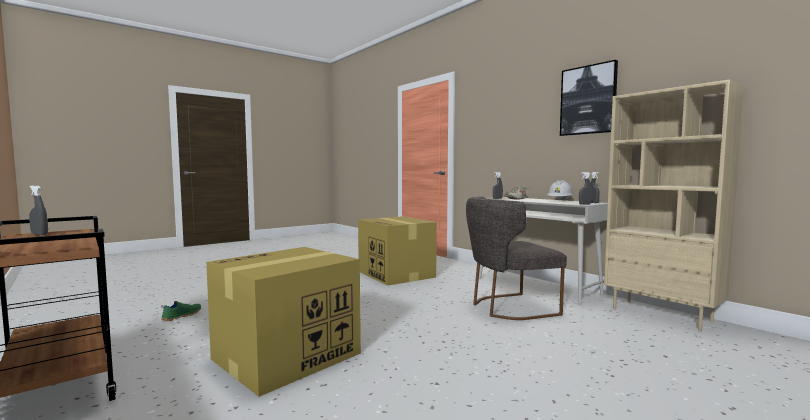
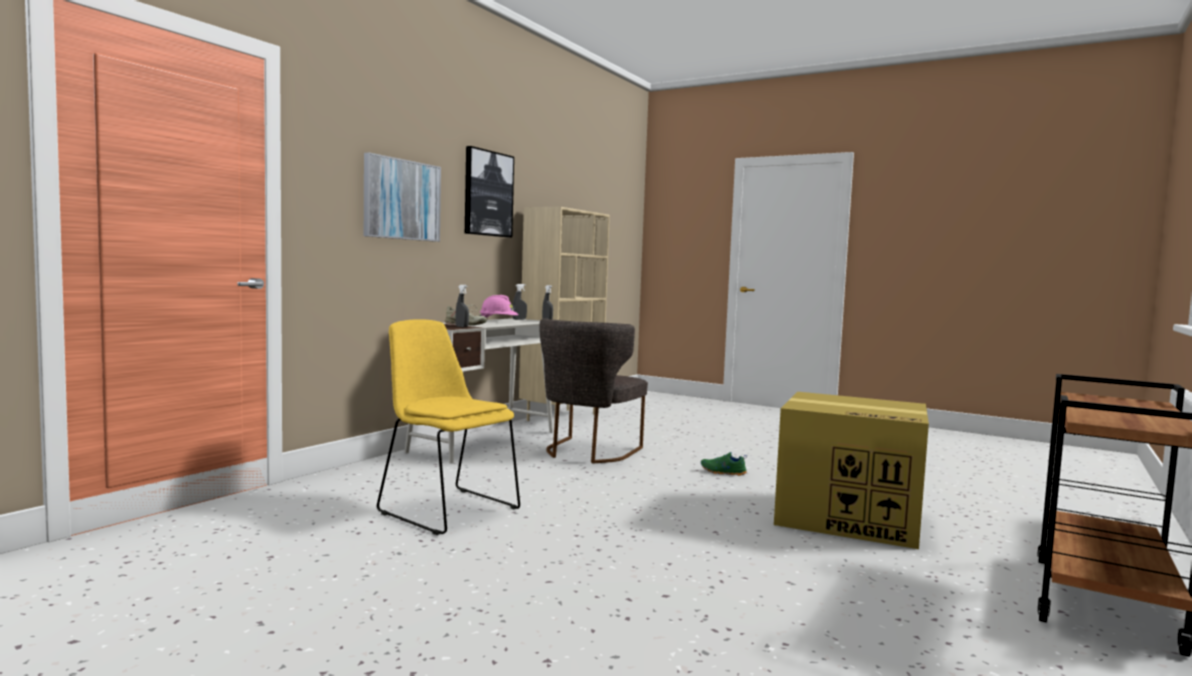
camera: 110 degrees left, 0 degrees up
grey spray bottle [29,185,48,235] -> none
green shoe [161,301,201,321] -> green shoe moved to [701,452,747,476]
cardboard box [358,216,437,286] -> yellow chair [377,319,520,535]
grey chair [466,197,567,320] -> grey chair turned 60 degrees clockwise [539,318,648,464]
white hard hat [547,181,573,200] -> pink hard hat [479,295,519,318]
none -> picture [364,152,441,242]

